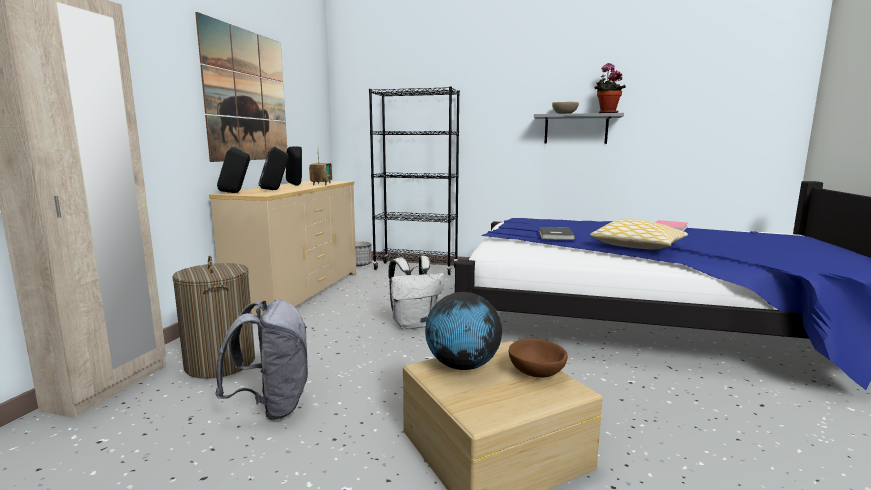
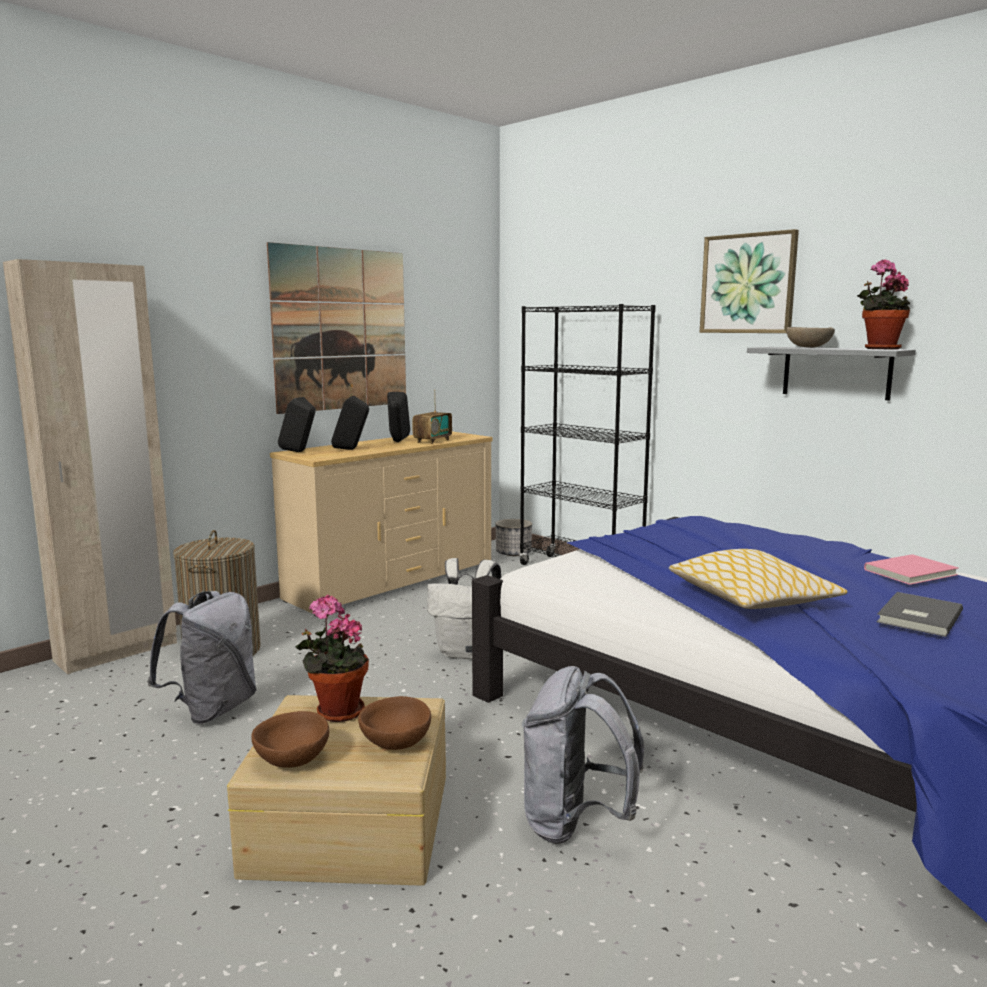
camera: 30 degrees right, 0 degrees up
globe [425,292,502,370] -> potted plant [295,595,369,722]
grey book [539,227,575,240] -> grey book moved to [877,592,963,637]
none -> brown bowl [251,711,329,768]
none -> grey backpack [522,666,644,844]
none -> picture [700,229,799,333]

